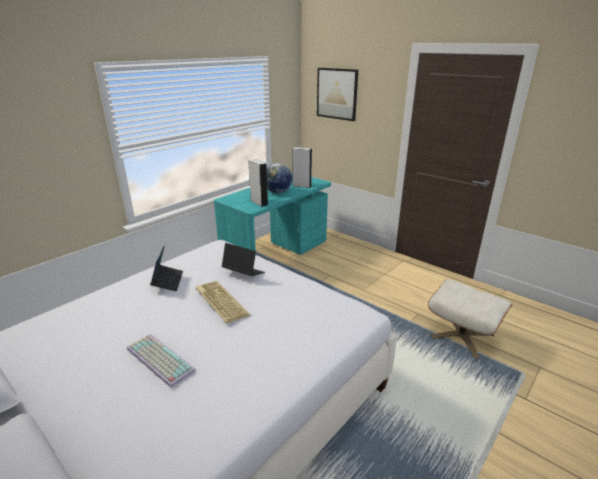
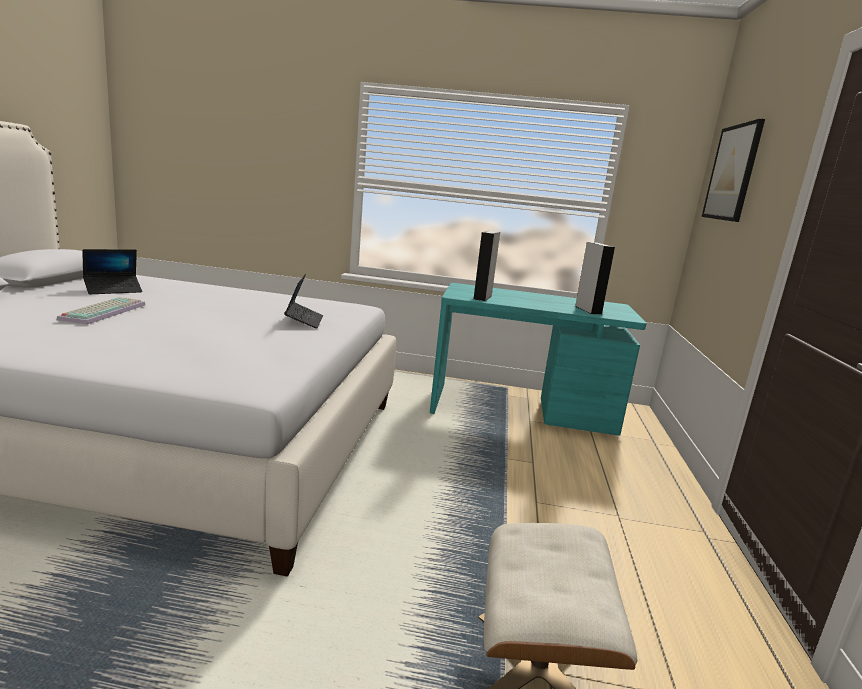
camera: 55 degrees right, 10 degrees down
laptop [150,245,183,291] -> laptop moved to [82,249,142,294]
keyboard [195,281,251,323] -> none
globe [267,163,292,193] -> none

